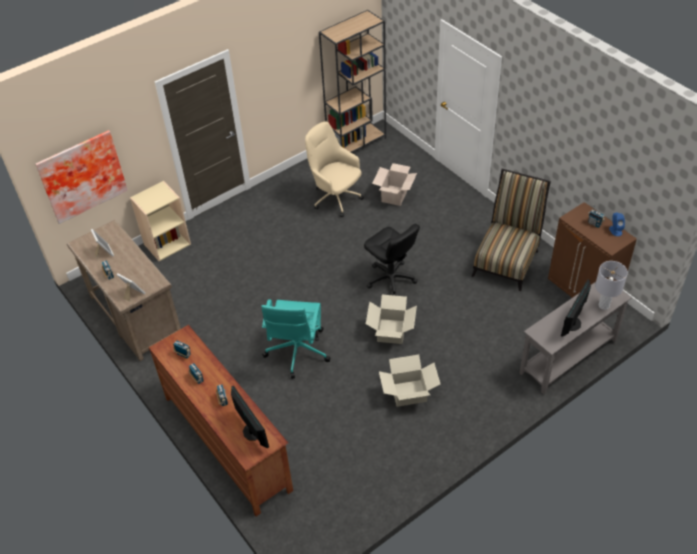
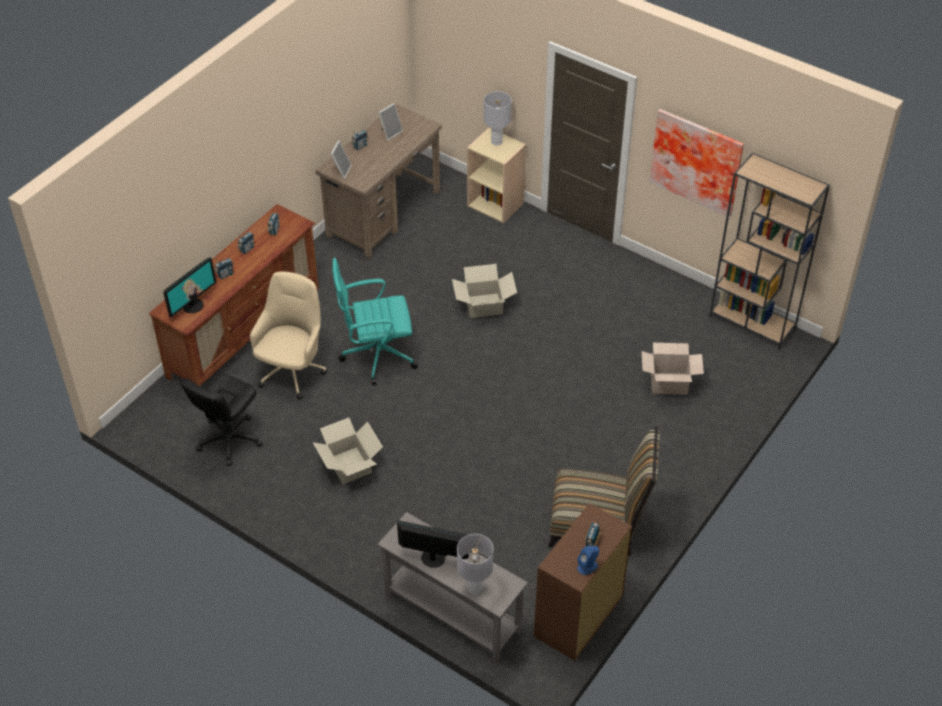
camera: 70 degrees right, 0 degrees up
picture [35,130,128,224] -> picture moved to [650,109,744,218]
beige office chair [305,121,364,217] -> beige office chair moved to [250,272,327,400]
black office chair [364,223,420,296] -> black office chair moved to [180,373,263,466]
cardboard box [366,295,417,344] -> cardboard box moved to [452,264,517,318]
none -> grey table lamp [484,91,512,146]

